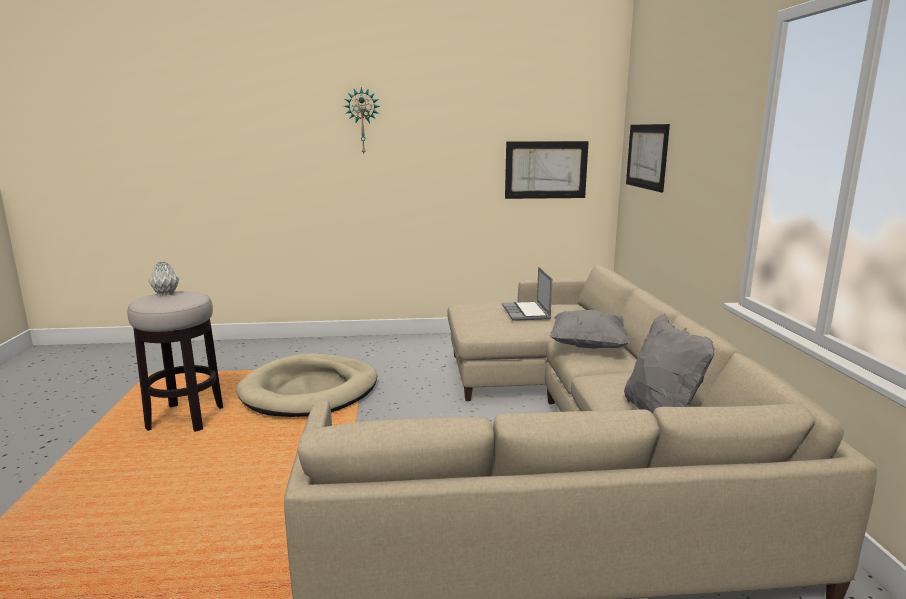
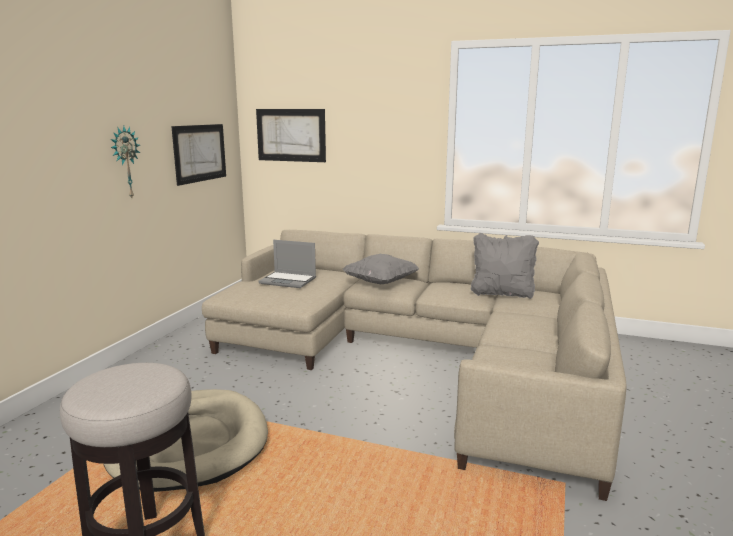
camera: 65 degrees left, 0 degrees up
grey vase [148,262,179,296] -> none
wall clock [344,87,380,154] -> wall clock moved to [111,126,140,198]

